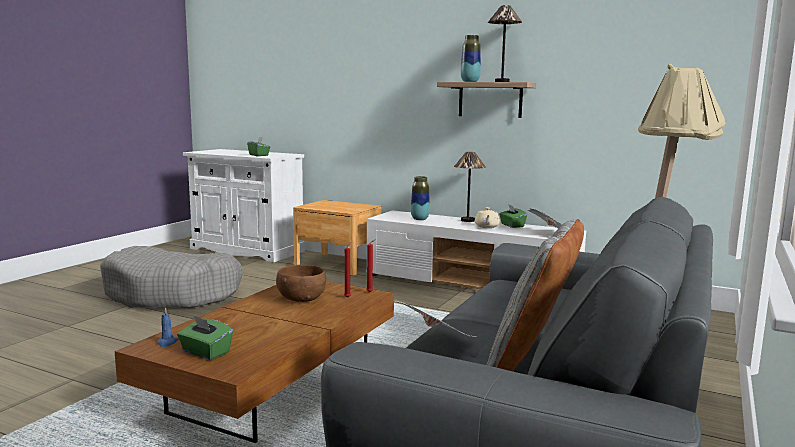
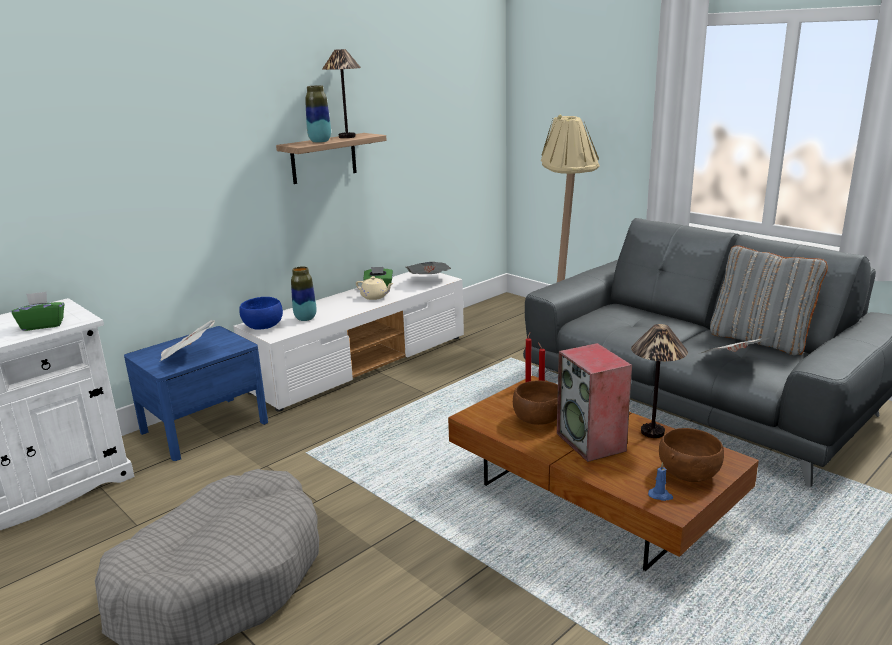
camera: 70 degrees left, 10 degrees up
green tissue box [177,315,233,360] -> brown bowl [659,428,724,482]
brown nightstand [293,200,382,276] -> blue nightstand [124,326,268,461]
table lamp [454,152,486,222] -> table lamp moved to [631,324,688,438]
none -> newspaper [160,320,215,361]
none -> blue bowl [239,297,283,329]
none -> speaker [557,343,632,462]

